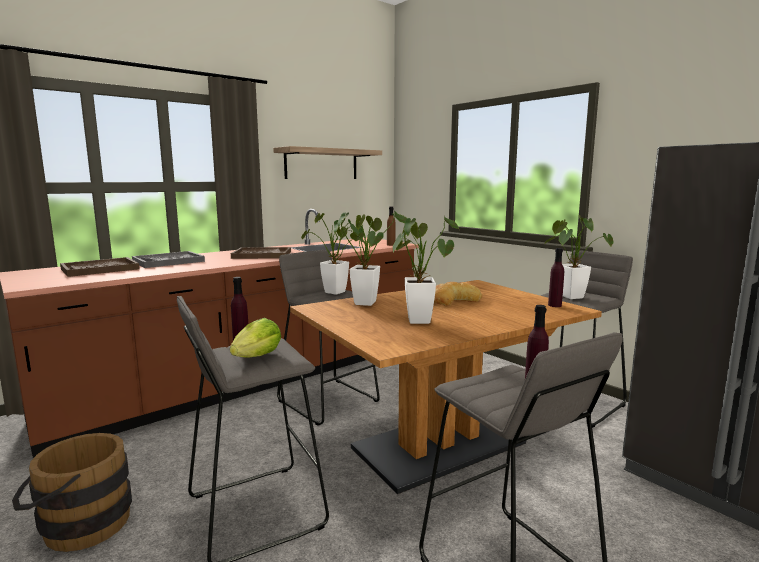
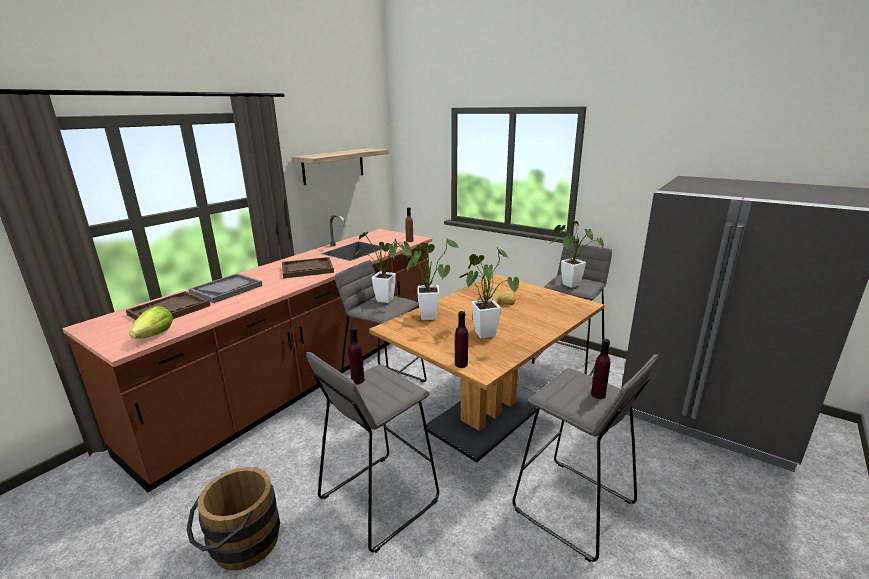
camera: 15 degrees left, 10 degrees up
lettuce [230,318,281,358] -> lettuce moved to [129,306,173,339]
purple bottle [548,248,564,307] -> purple bottle moved to [455,311,468,368]

